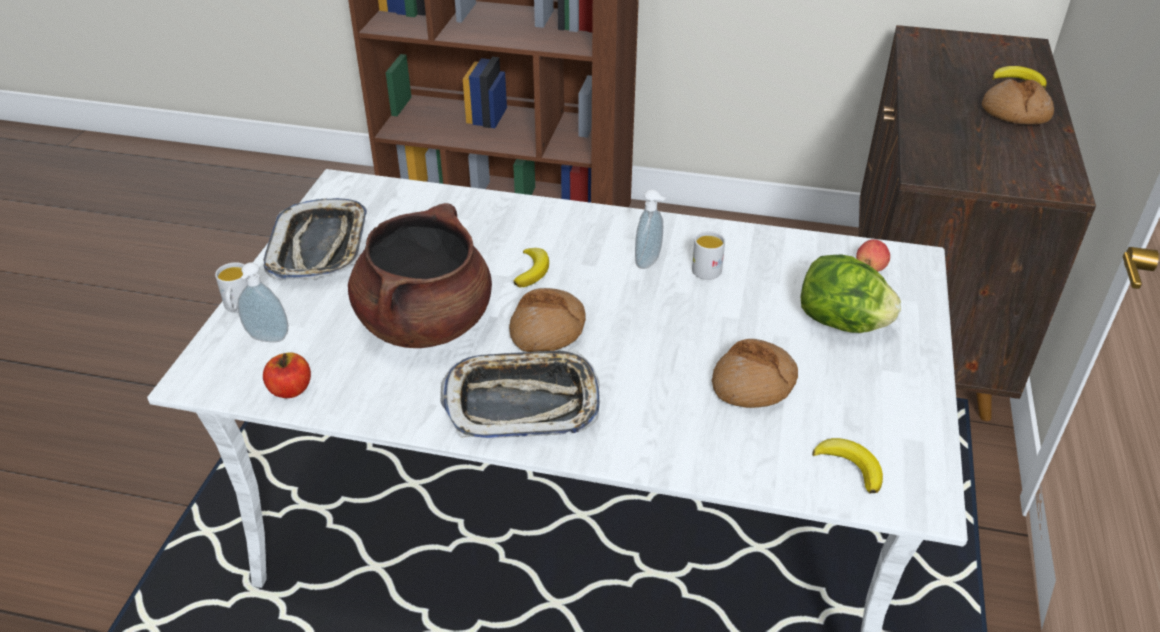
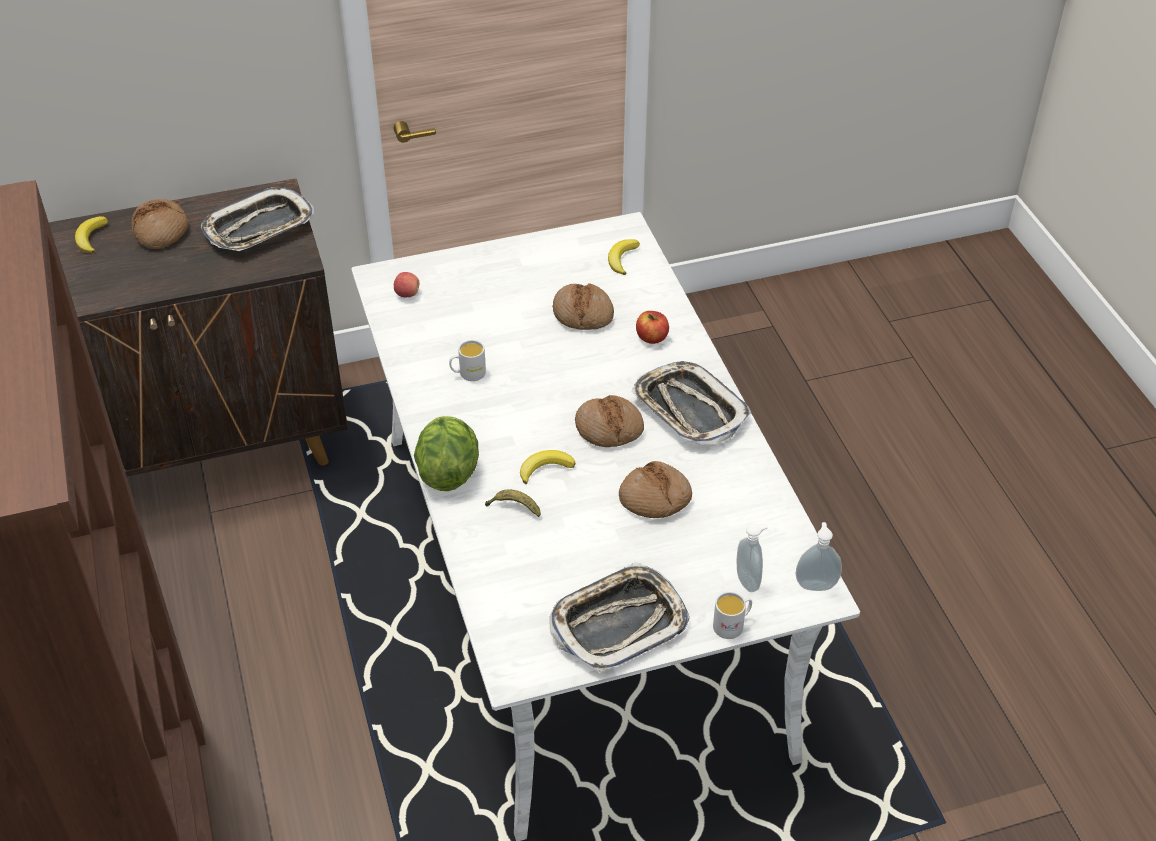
camera: 120 degrees left, 5 degrees up
apple [263,352,311,398] -> apple moved to [636,311,669,344]
brown cooking pot [348,203,492,348] -> bread [619,461,692,518]
soap dispenser [635,189,666,269] -> soap dispenser moved to [796,522,842,591]
lettuce [801,255,901,333] -> lettuce moved to [414,416,479,491]
none -> tray [201,187,314,251]
none -> banana [485,489,541,517]

